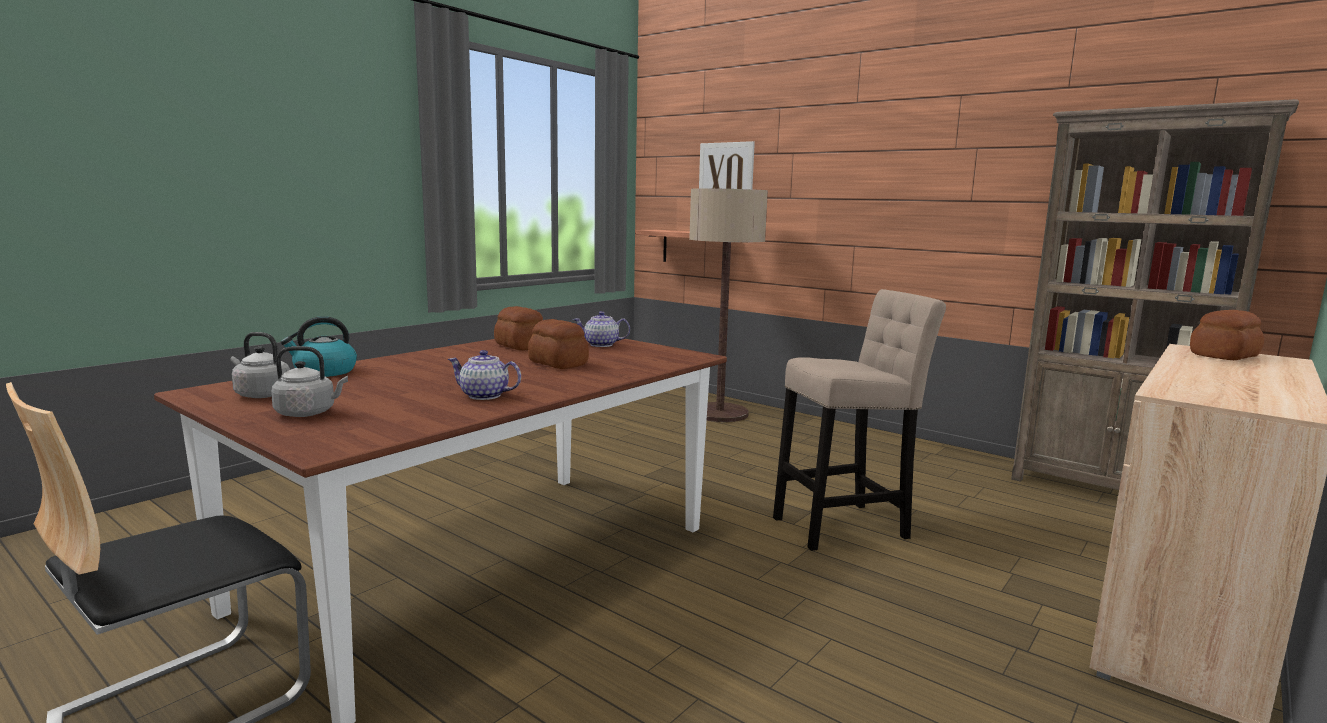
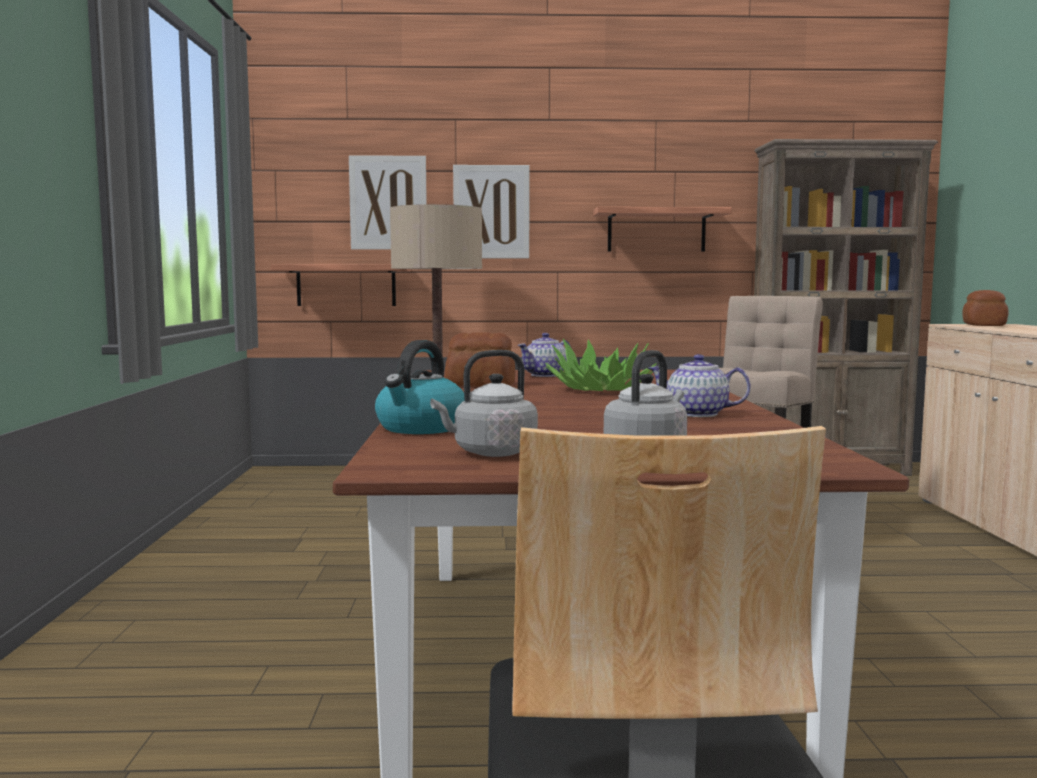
camera: 40 degrees left, 5 degrees down
teapot [448,350,521,400] -> teapot turned 45 degrees clockwise [648,354,751,417]
bread [528,319,589,369] -> potted plant [545,339,656,391]
none -> picture [453,165,529,258]
none -> shelf [593,207,732,252]

